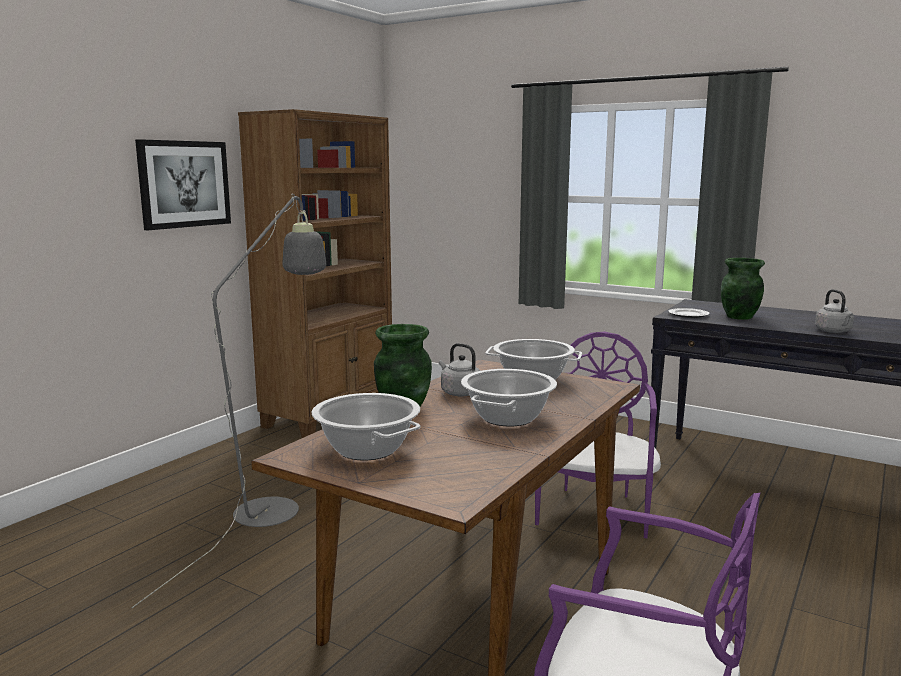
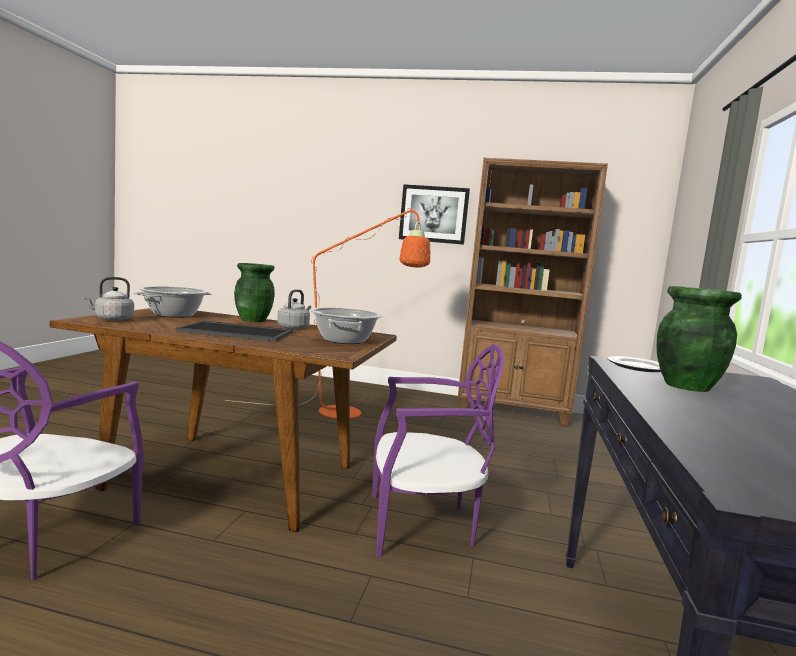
camera: 70 degrees right, 5 degrees down
grey floor lamp [131,193,326,608] -> orange floor lamp [225,208,431,419]
cooking pot [461,369,557,427] -> tray [176,320,293,342]
grey kettle [815,289,854,333] -> grey kettle moved to [83,277,134,321]

